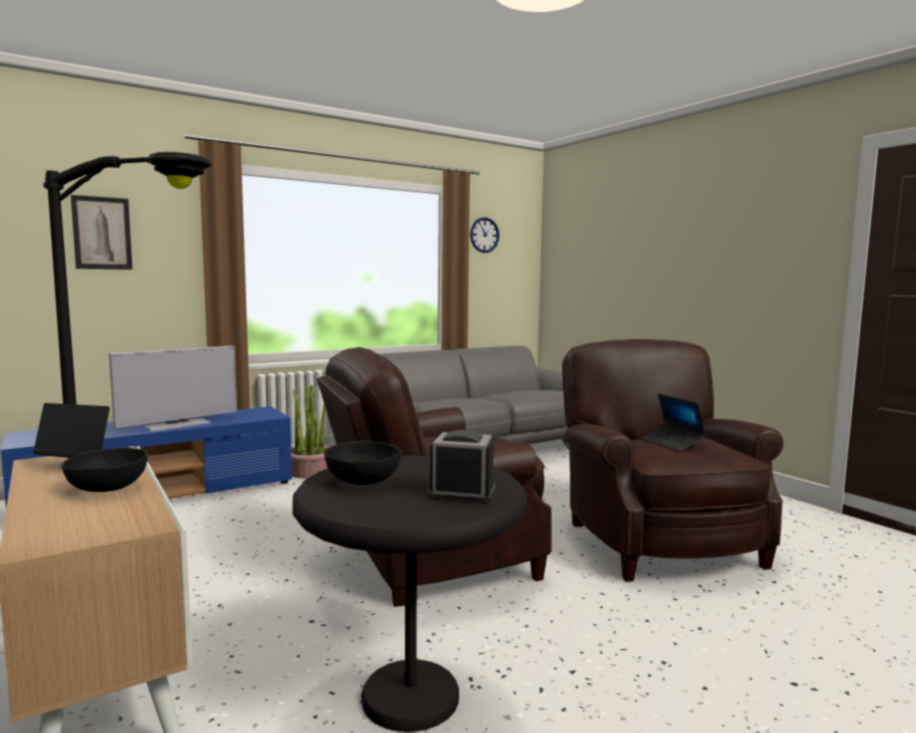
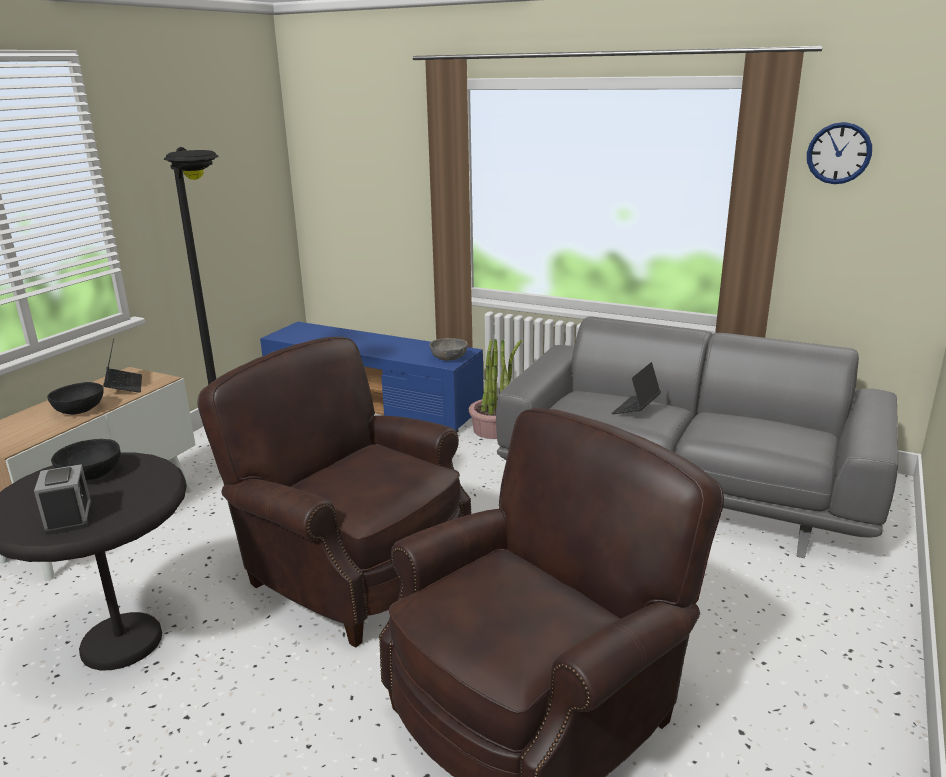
camera: 60 degrees right, 15 degrees up
picture [71,195,132,270] -> none
television [109,346,237,432] -> none
laptop [641,394,706,452] -> laptop moved to [611,362,661,414]
none -> grey bowl [430,338,468,361]

